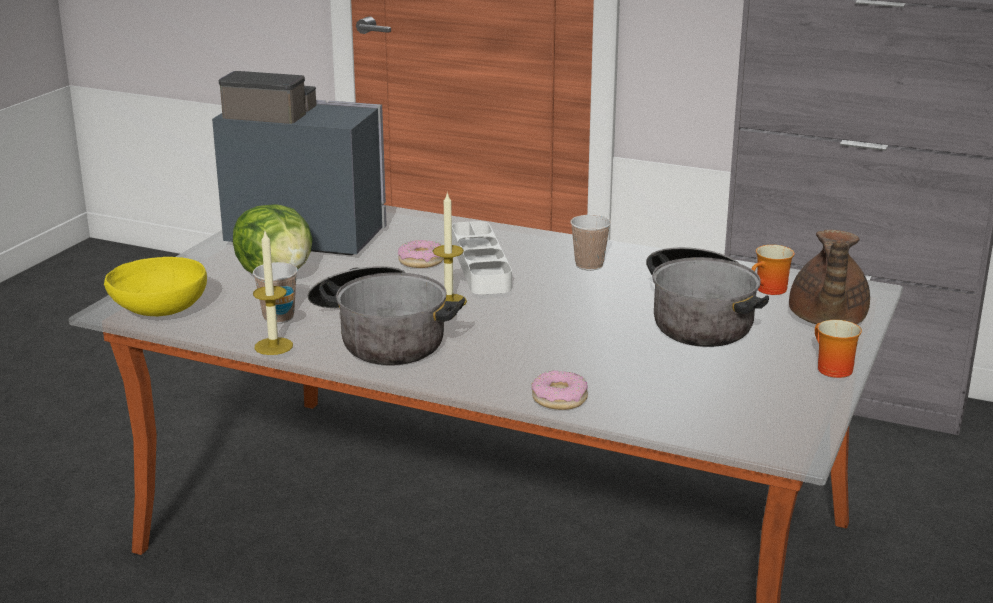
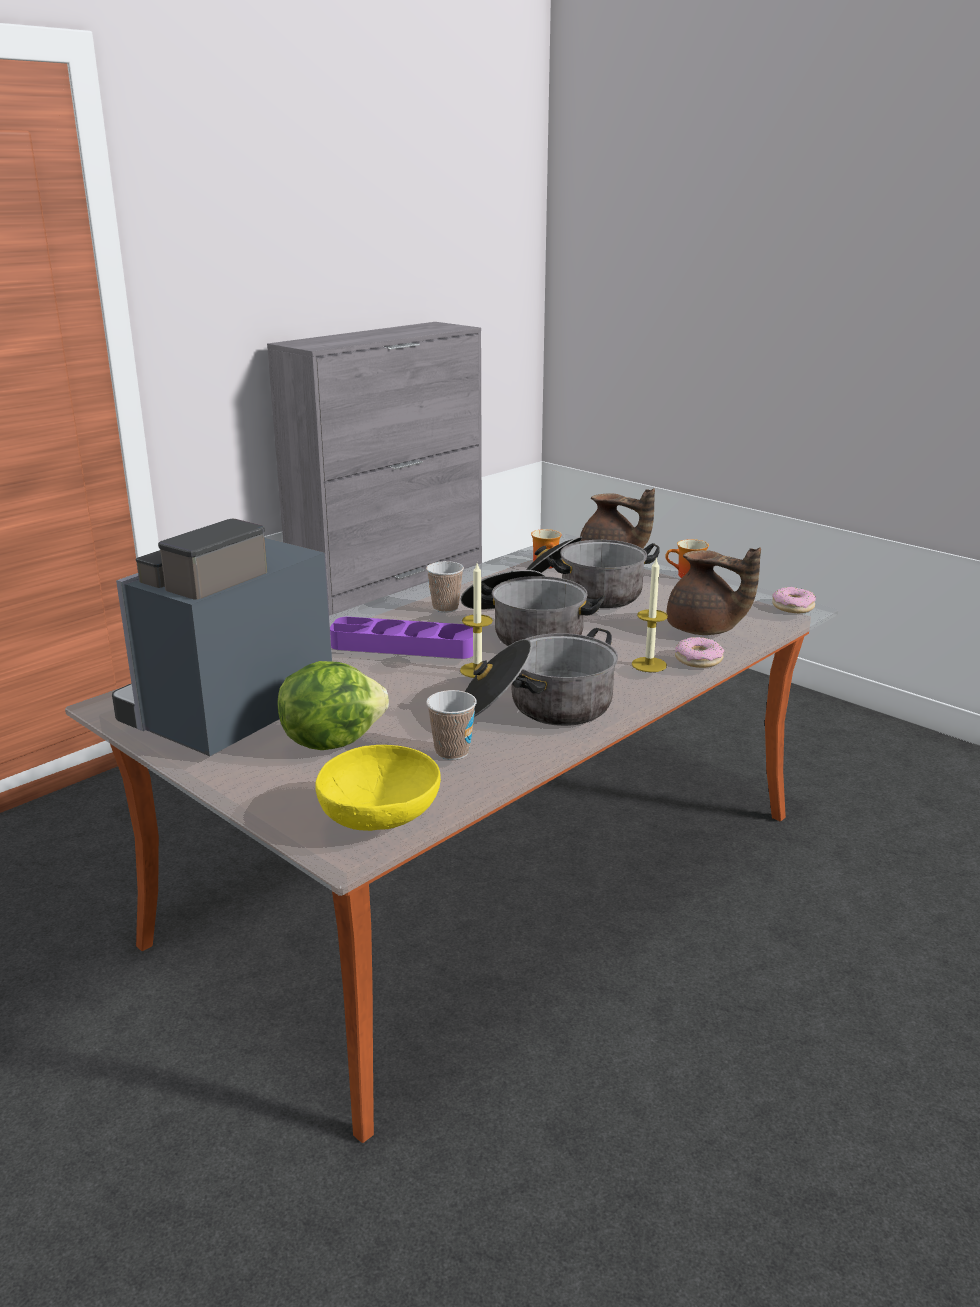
camera: 70 degrees left, 0 degrees up
candle [253,232,293,355] -> candle moved to [632,557,668,672]
donut [398,240,444,268] -> donut moved to [772,587,816,613]
white tray [452,221,512,295] -> purple tray [330,617,473,659]
none -> cooking pot [461,570,606,646]
none -> brown teapot [666,548,761,635]

